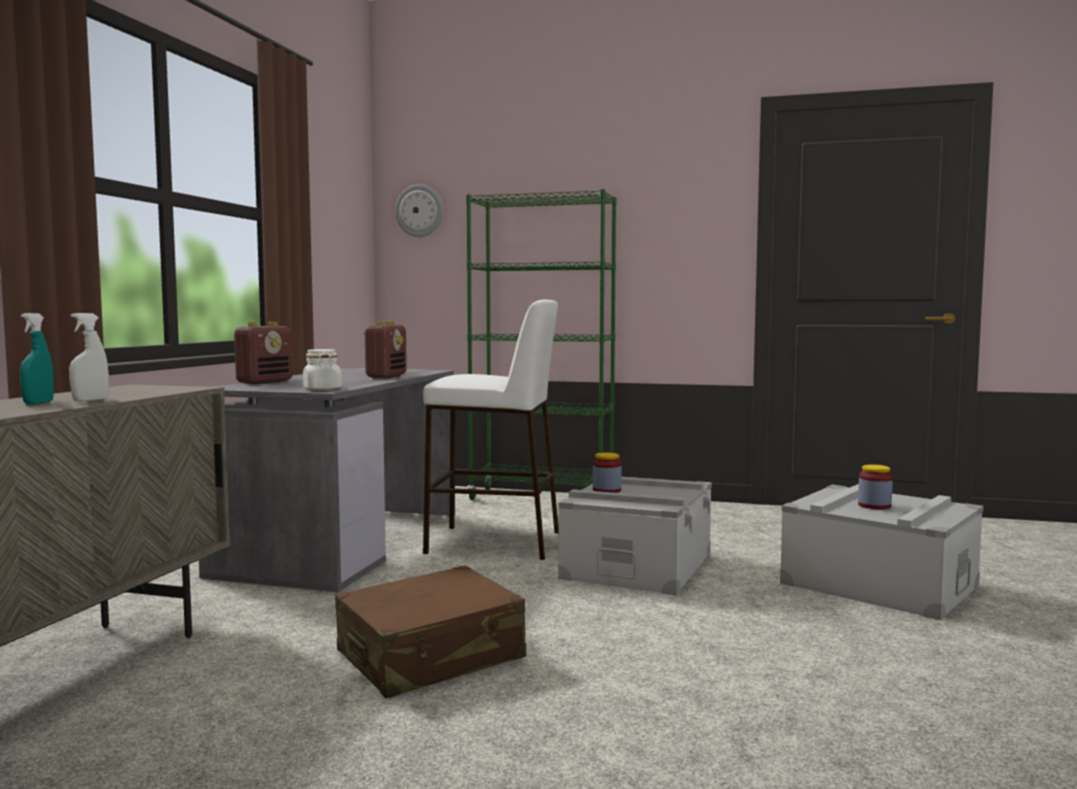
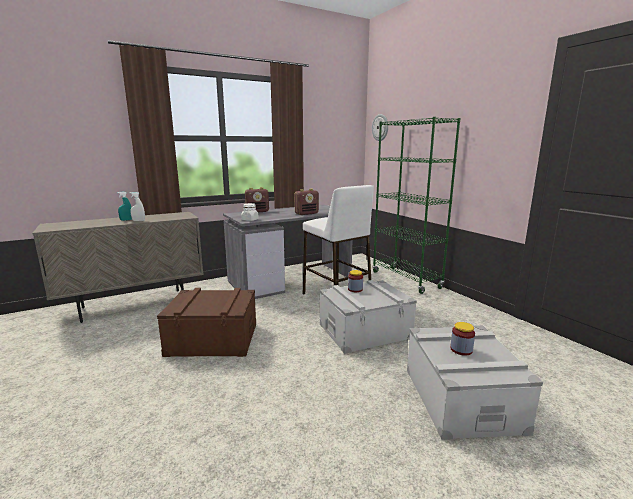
camera: 45 degrees right, 10 degrees up
brown suitcase [335,565,526,698] -> brown storage box [157,288,256,357]

